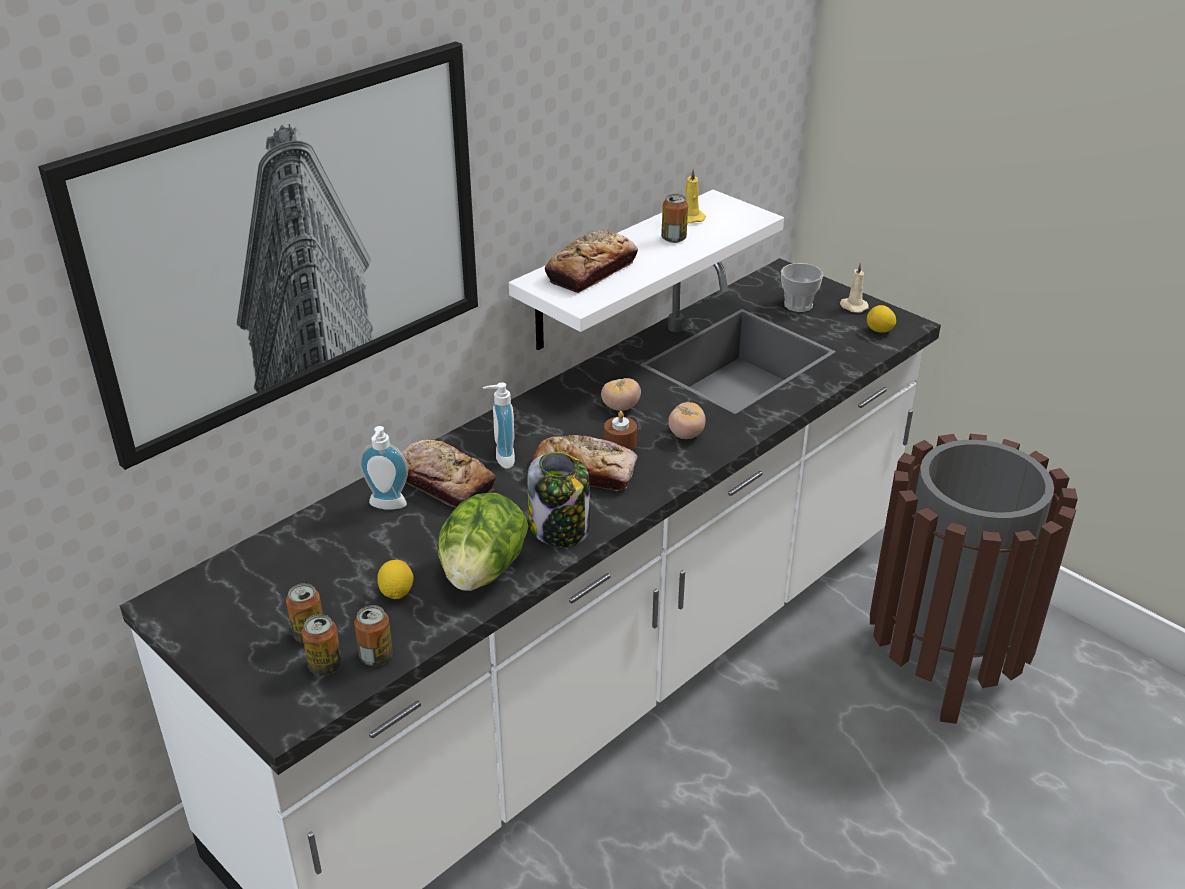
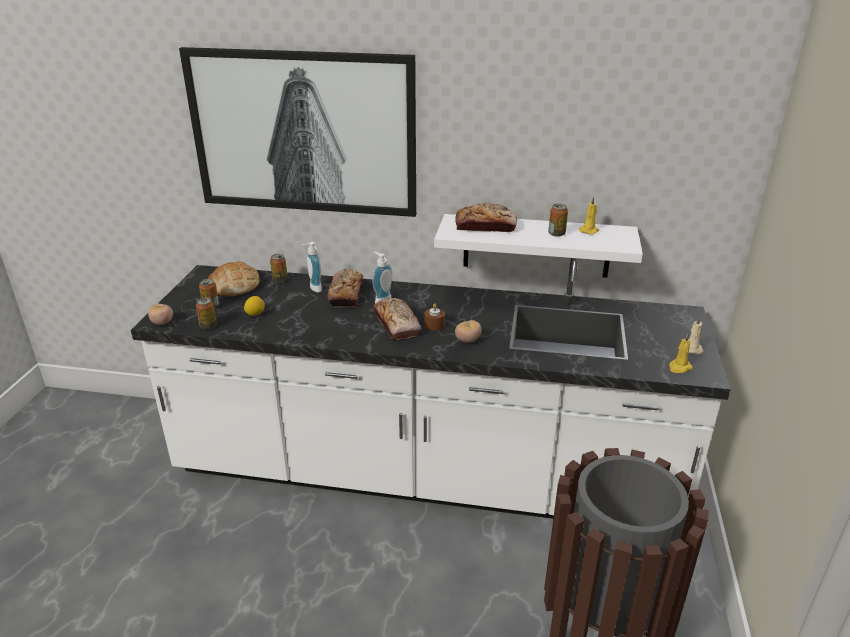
camera: 55 degrees right, 5 degrees down
can [302,614,342,676] -> can moved to [270,254,288,283]
lettuce [437,493,529,591] -> none
jar [528,452,590,547] -> none
tomato [601,378,641,411] -> tomato moved to [148,304,173,325]
cup [781,263,823,312] -> none
lemon [867,305,896,333] -> yellow candle [669,333,693,373]
none -> bread [207,261,260,296]

